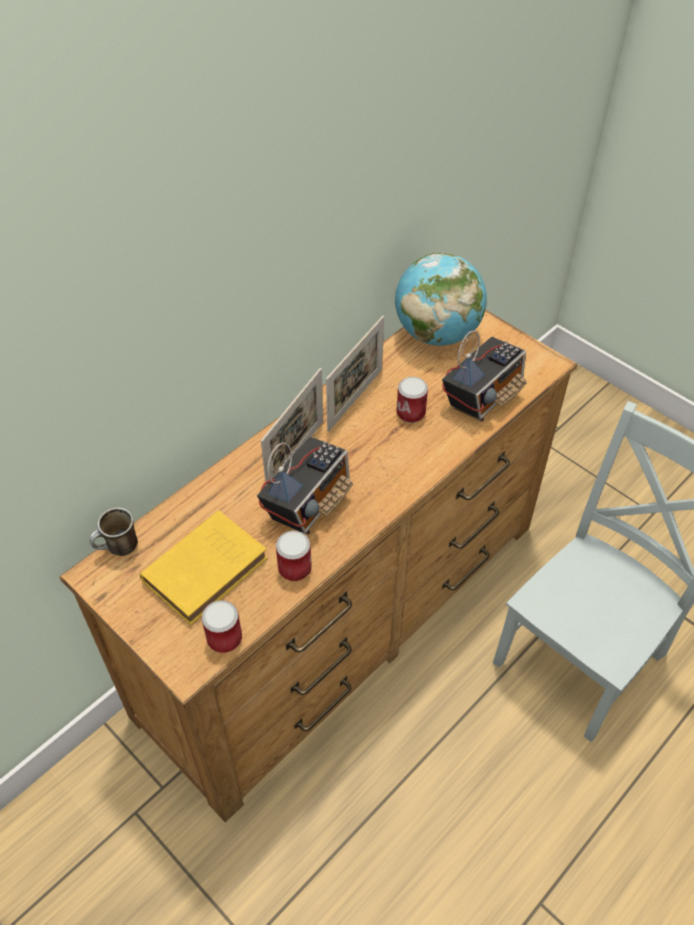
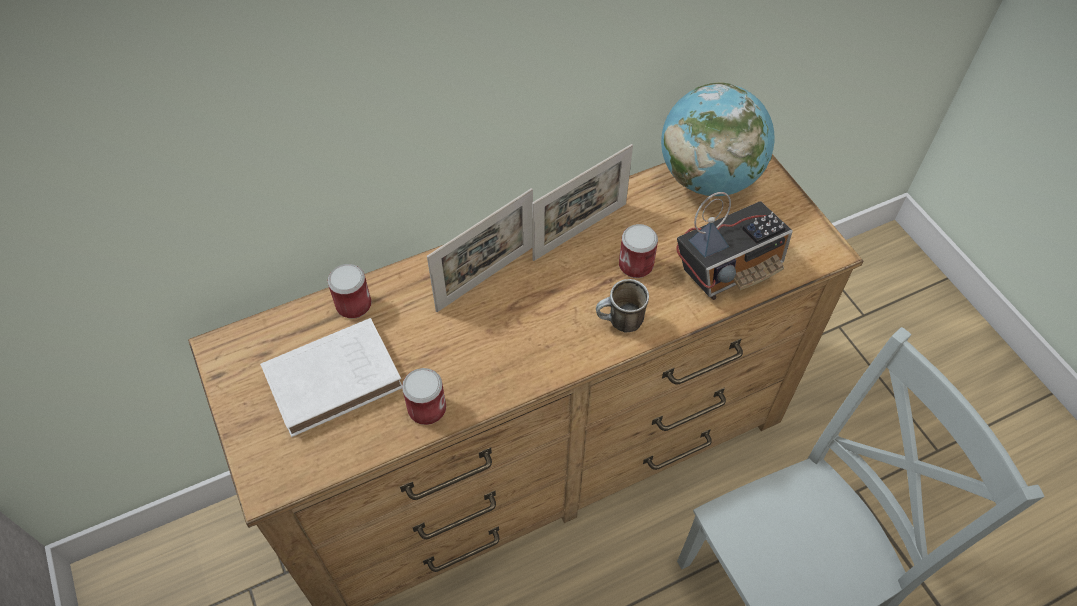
camera: 20 degrees right, 5 degrees up
mug [89,507,138,556] -> mug moved to [596,279,649,333]
yellow book [140,510,268,625] -> white book [260,318,402,437]
can [202,600,242,653] -> can moved to [327,264,372,319]
radio [257,436,353,535] -> none

